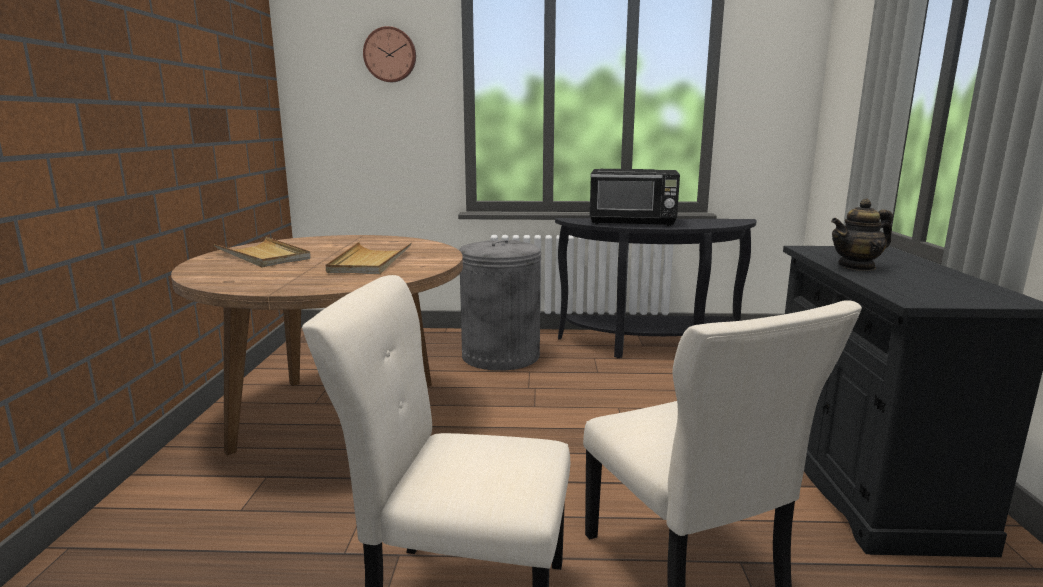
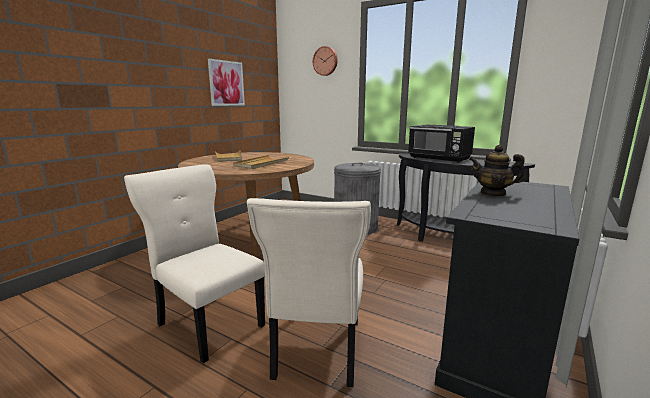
camera: 30 degrees right, 0 degrees up
none -> picture [208,59,245,106]

